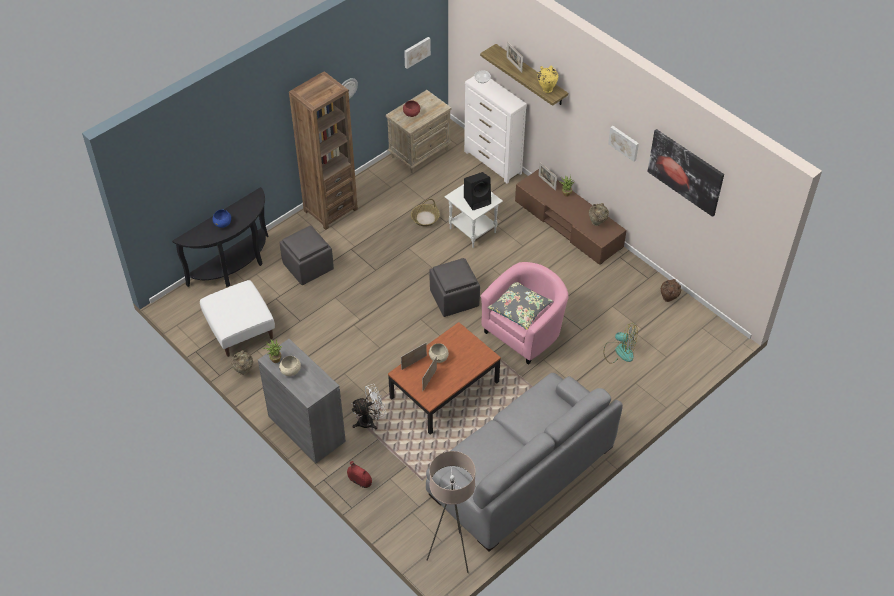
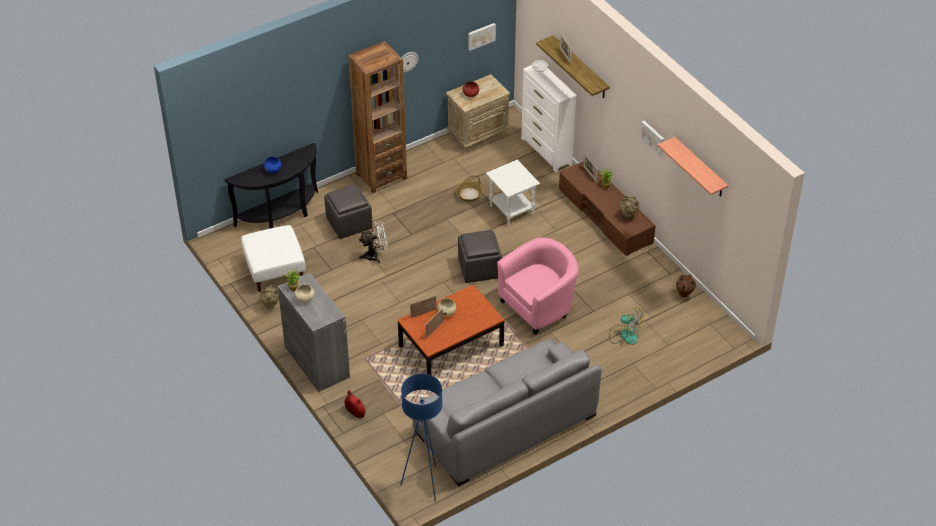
camera: 10 degrees right, 5 degrees down
white fan [351,384,386,429] -> white fan moved to [359,221,388,263]
beige floor lamp [427,451,476,573] -> blue floor lamp [400,374,443,501]
black speaker [464,172,491,210] -> none
grey pillow [487,282,553,330] -> none
yellow vase [538,66,558,93] -> none
picture [647,129,724,217] -> shelf [658,137,728,197]

